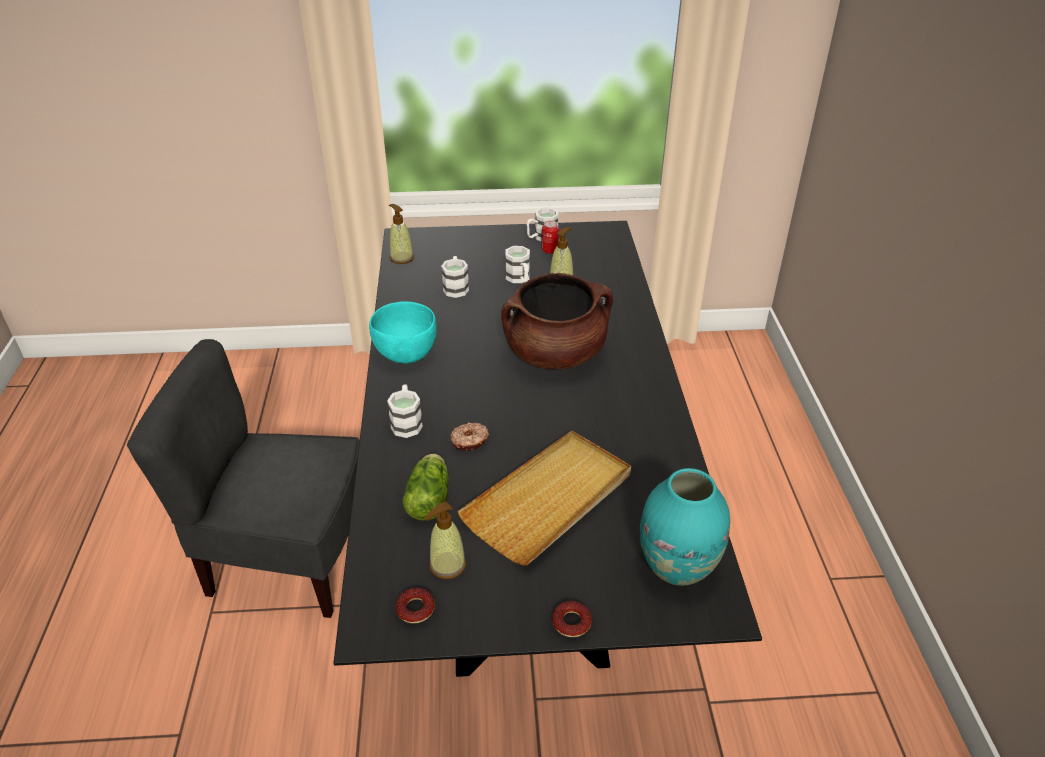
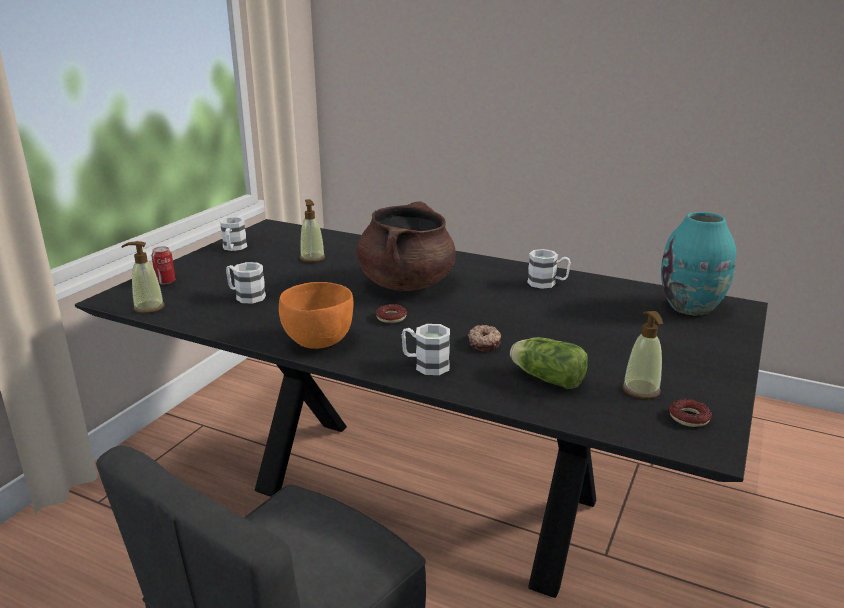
camera: 60 degrees left, 15 degrees down
turquoise bowl [369,301,437,364] -> orange bowl [279,282,353,349]
beige tray [457,431,631,565] -> none
white mug [505,246,530,283] -> white mug moved to [527,249,571,289]
can [542,220,559,254] -> can moved to [151,246,176,285]
donut [552,601,592,637] -> donut moved to [376,304,407,323]

